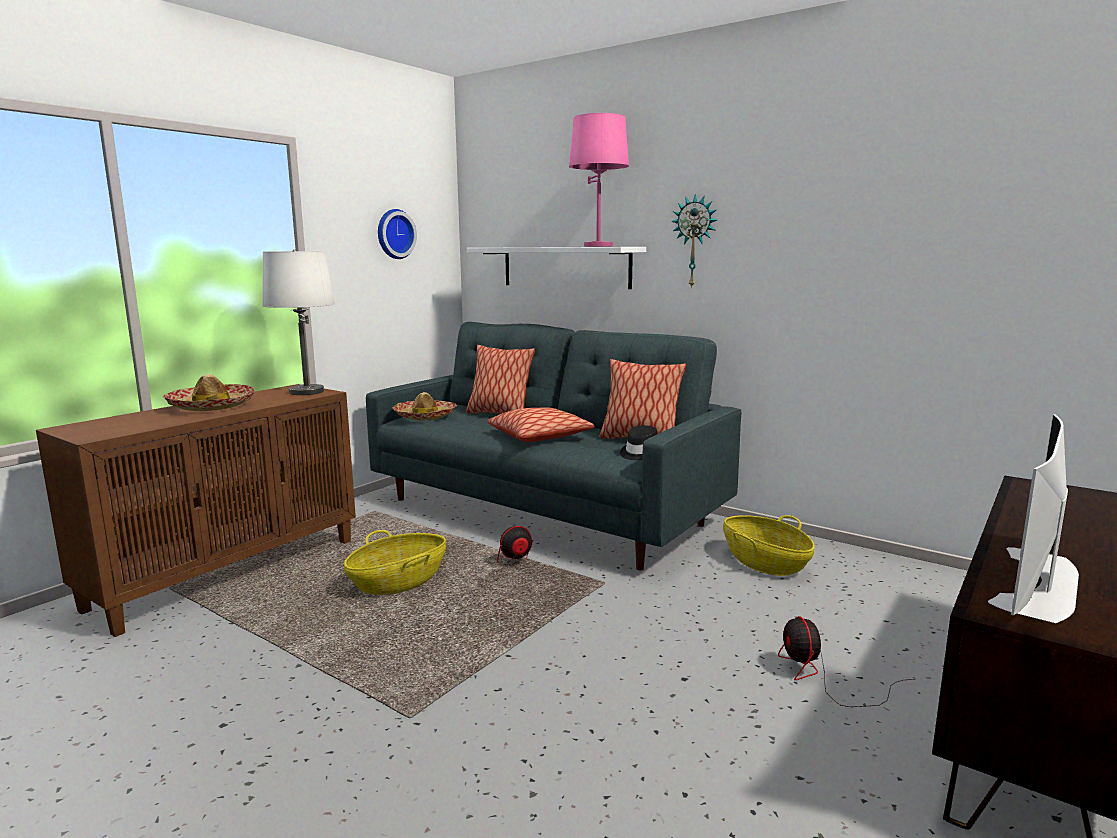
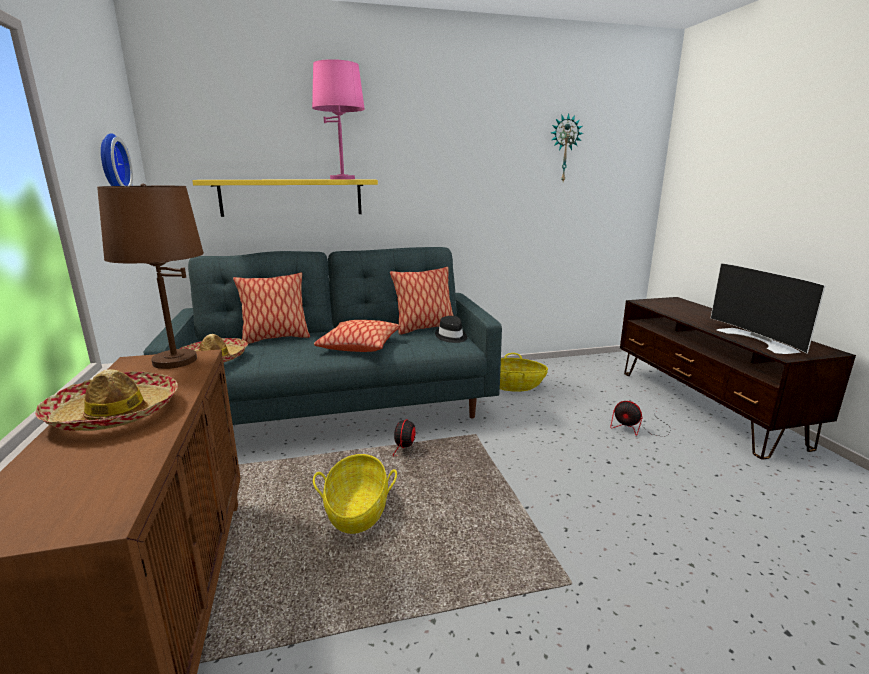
camera: 50 degrees left, 5 degrees up
white table lamp [262,249,335,395] -> brown table lamp [97,183,204,369]
white shelf [467,247,646,289] -> yellow shelf [192,179,378,217]
wall clock [671,194,717,289] -> wall clock moved to [551,113,583,181]

